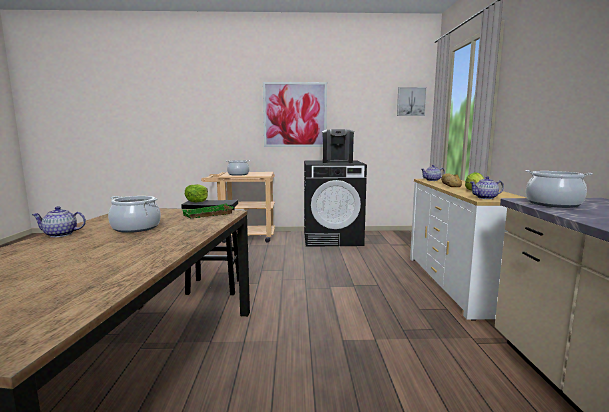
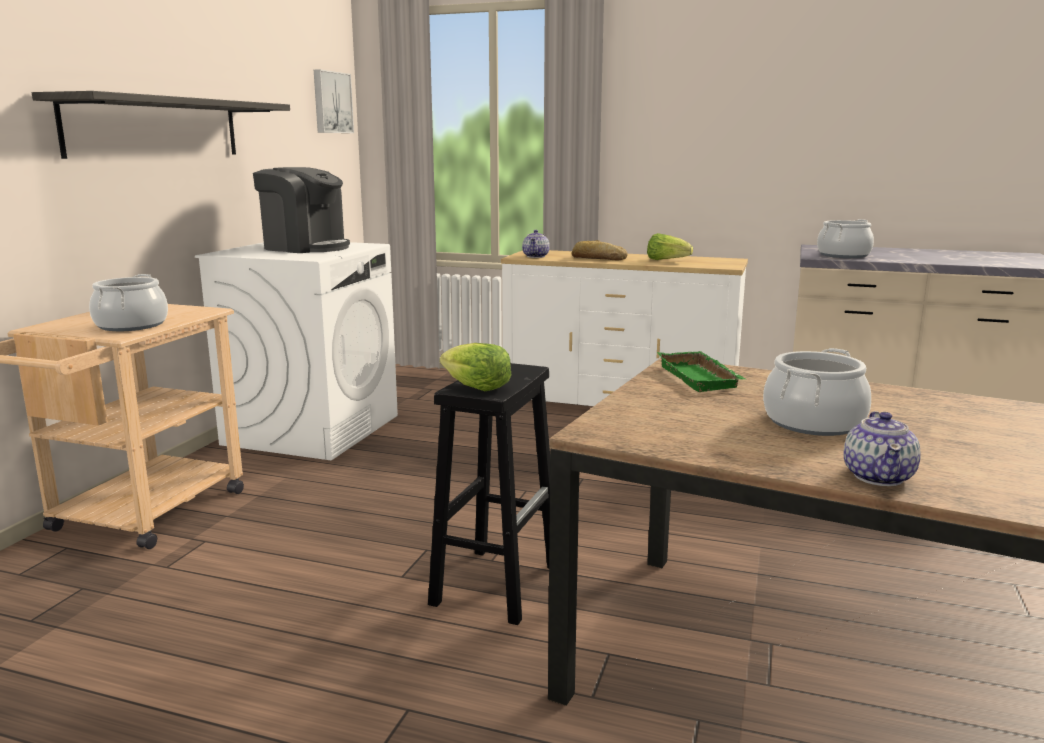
camera: 70 degrees left, 5 degrees up
picture [263,82,327,147] -> shelf [32,91,290,159]
black washing machine [304,160,367,247] -> white washing machine [195,242,398,460]
teapot [470,176,504,199] -> none

